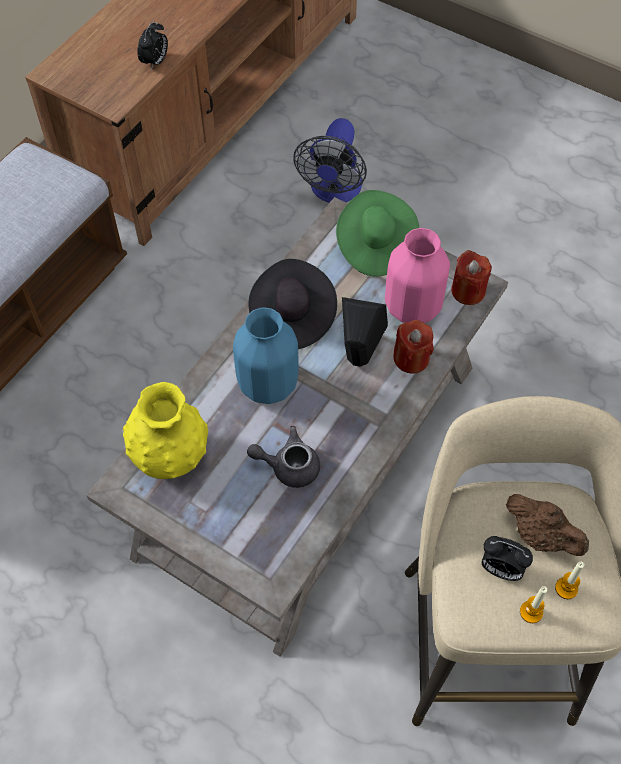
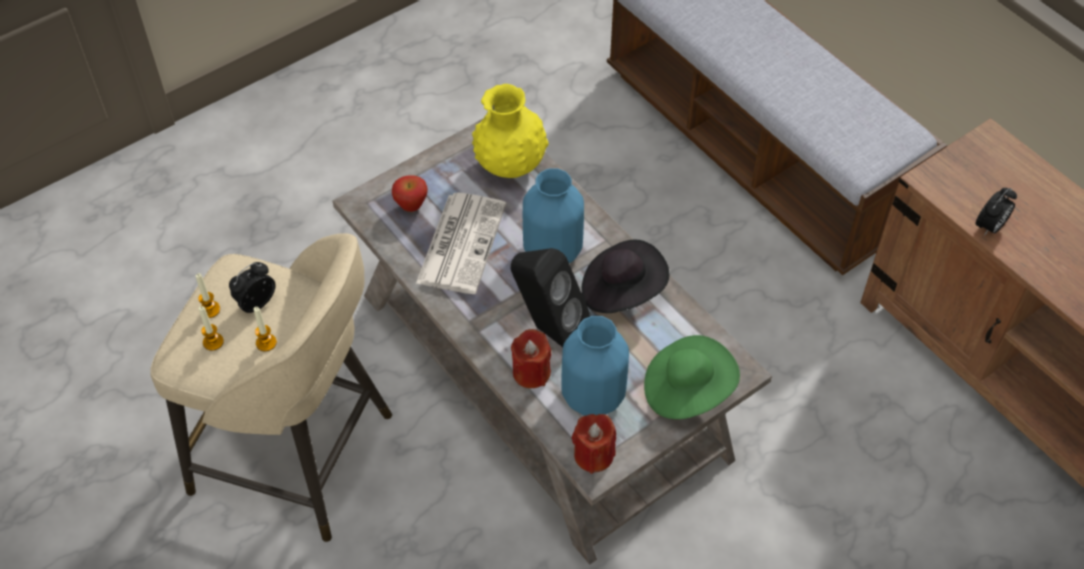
camera: 110 degrees right, 5 degrees down
alarm clock [137,21,168,70] -> alarm clock turned 90 degrees counterclockwise [975,188,1017,236]
grey teapot [247,426,320,488] -> newspaper [416,193,506,294]
fan [293,118,367,203] -> none
pink vase [385,228,450,323] -> blue vase [561,316,629,416]
brown teapot [506,494,589,556] -> candle [254,307,277,352]
none -> apple [392,175,428,212]

